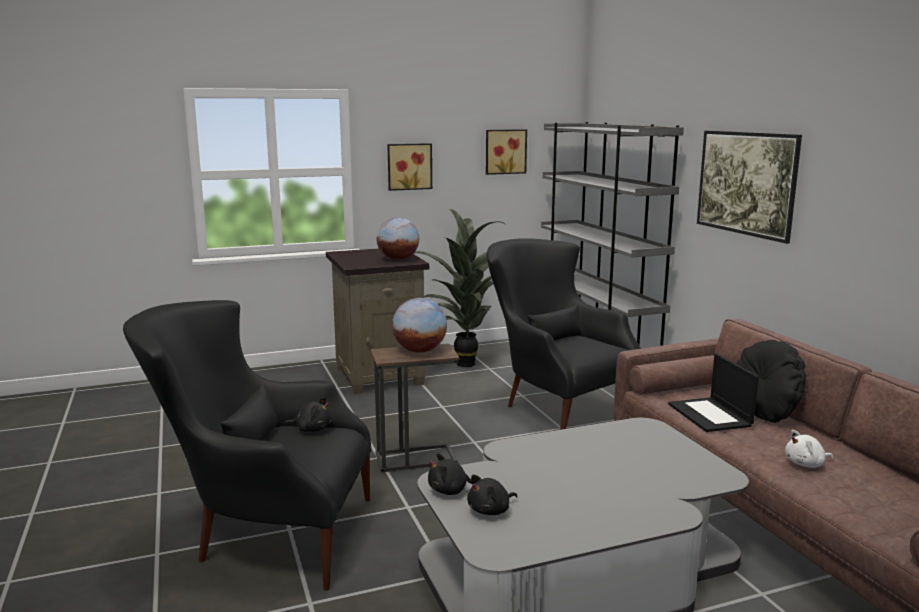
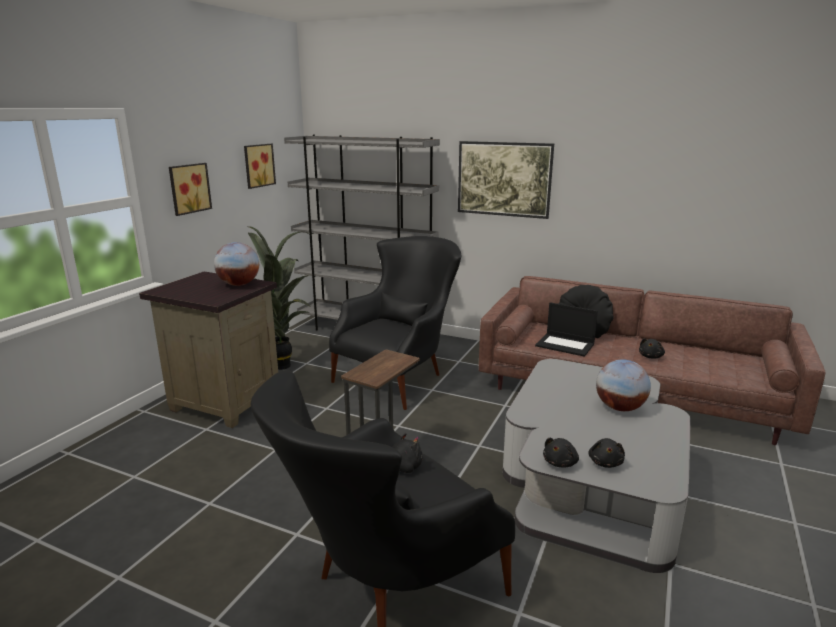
camera: 45 degrees left, 5 degrees up
globe [392,298,447,353] -> globe moved to [596,359,651,411]
black armchair [487,238,641,430] -> black armchair turned 120 degrees clockwise [329,236,461,410]
white plush toy [785,430,833,468] -> black plush toy [639,338,665,358]

